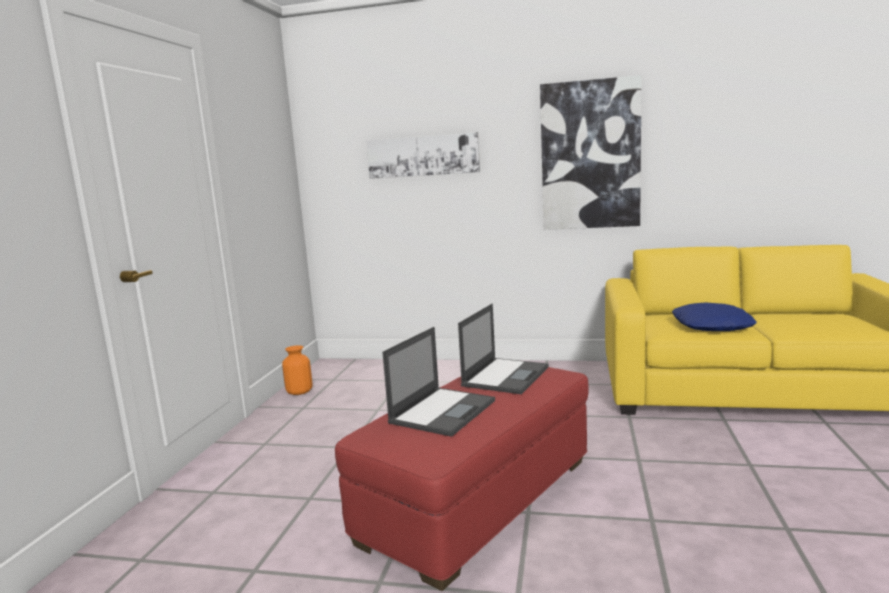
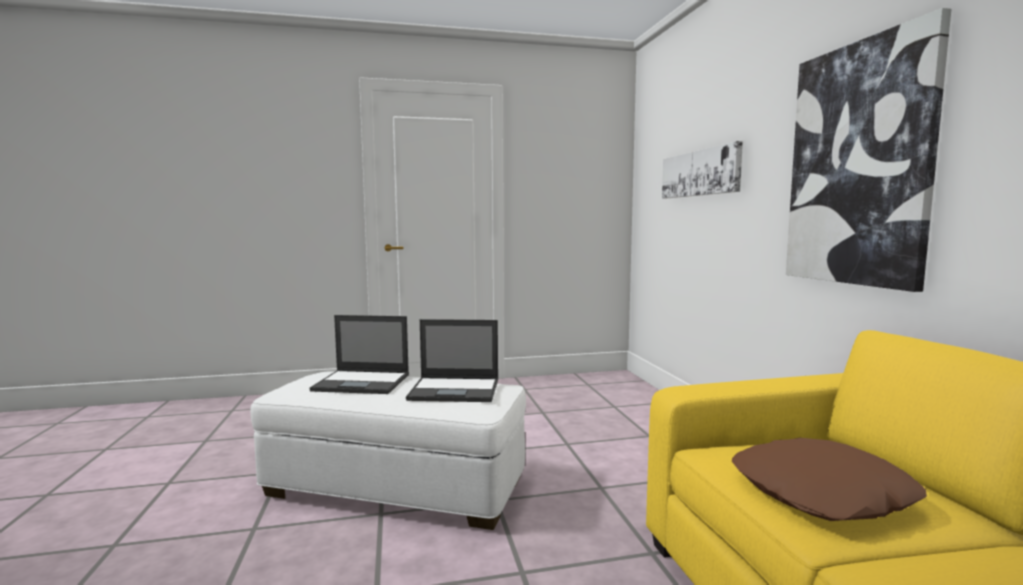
camera: 65 degrees right, 5 degrees down
orange vase [282,345,313,395] -> none
red ottoman [335,367,589,591] -> white ottoman [251,371,526,530]
blue pillow [672,303,757,331] -> brown pillow [732,438,927,521]

